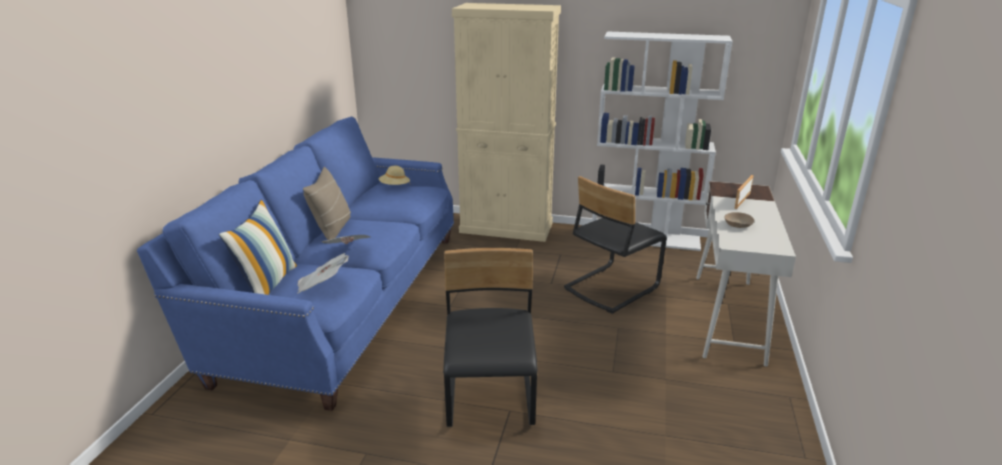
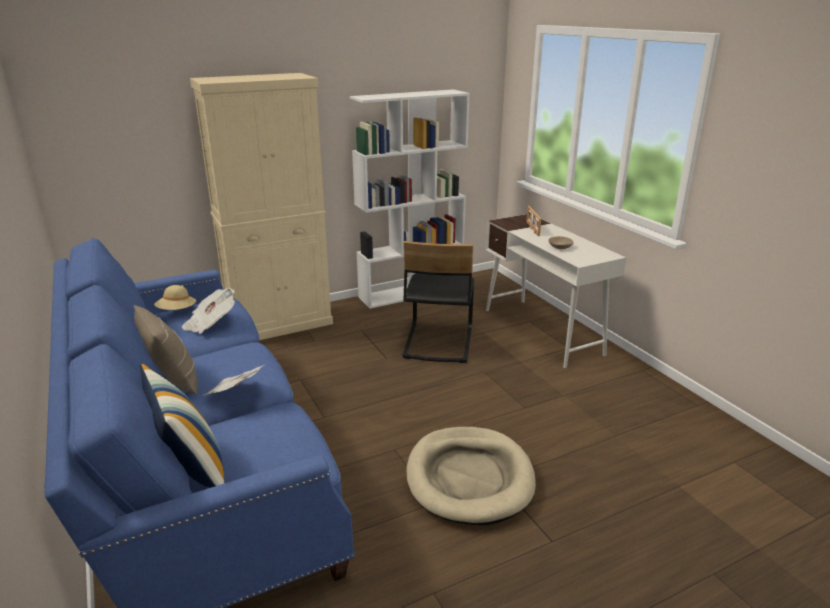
camera: 40 degrees left, 0 degrees up
newspaper [298,253,349,293] -> newspaper moved to [182,288,235,333]
black chair [443,248,538,427] -> beige dog bed [406,427,536,525]

